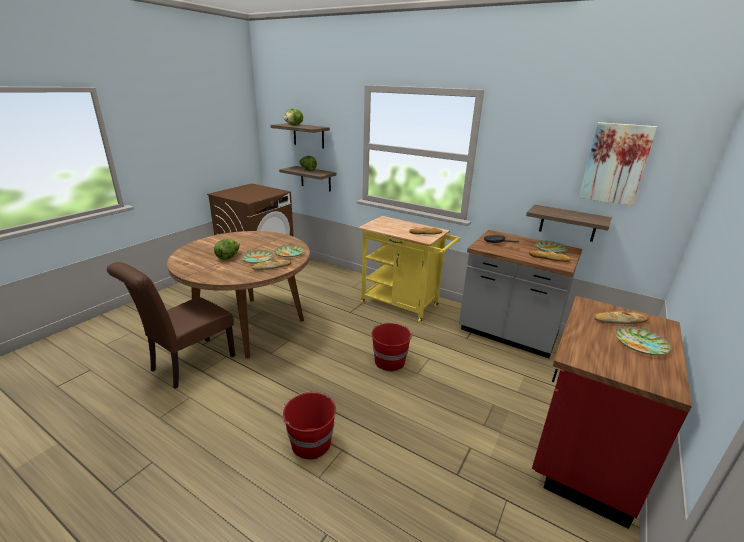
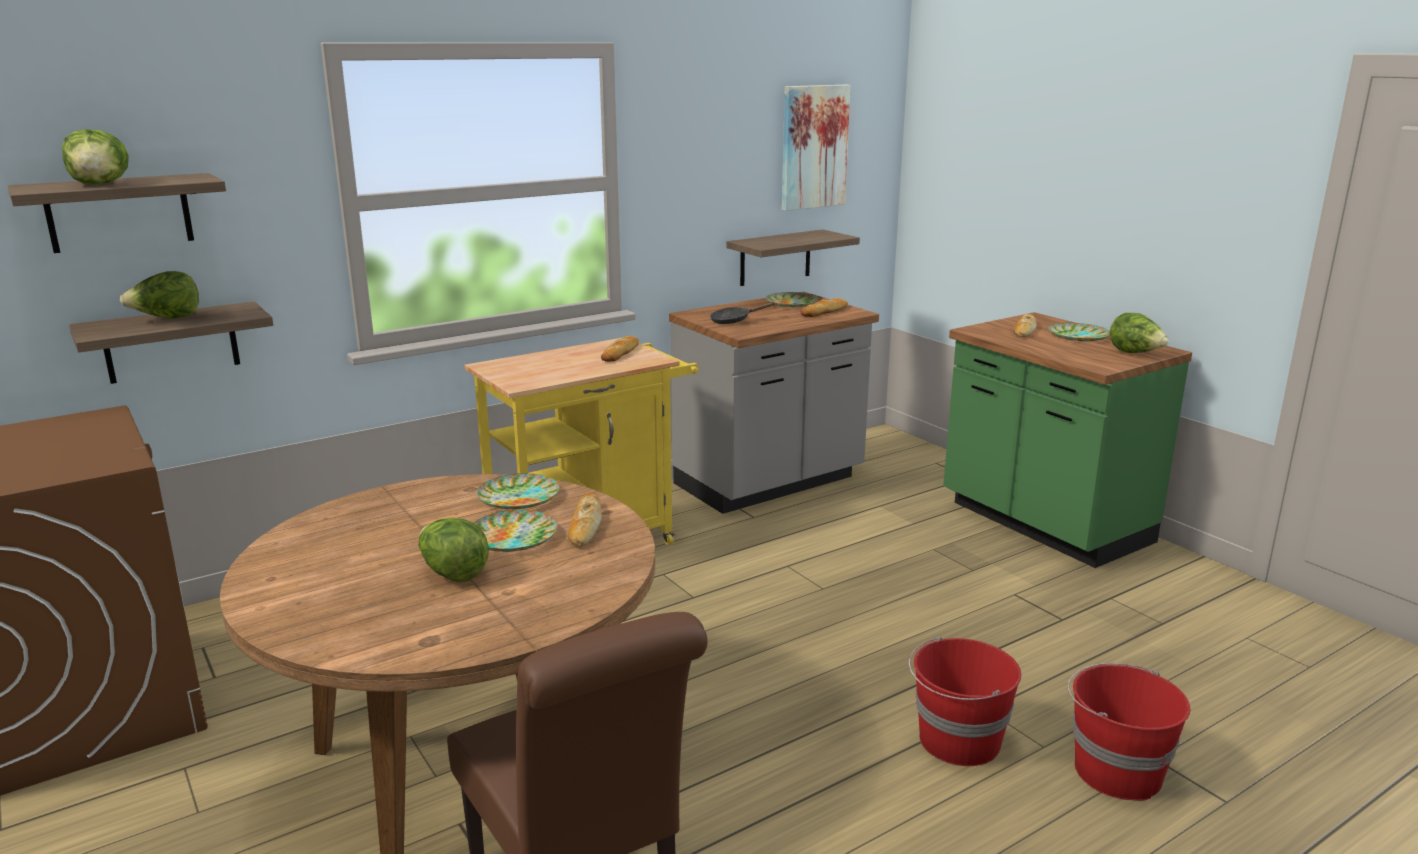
camera: 65 degrees left, 5 degrees down
red bucket [372,323,413,371] -> red bucket moved to [1067,663,1190,801]
red counter [532,296,692,529] -> green counter [943,312,1192,568]
none -> lettuce [1110,313,1169,353]

